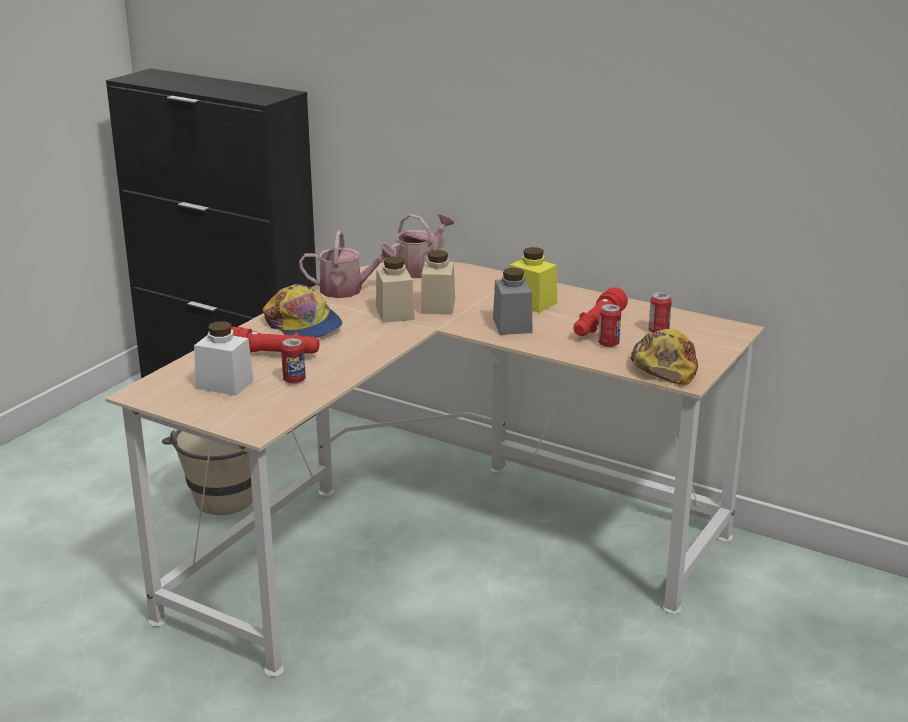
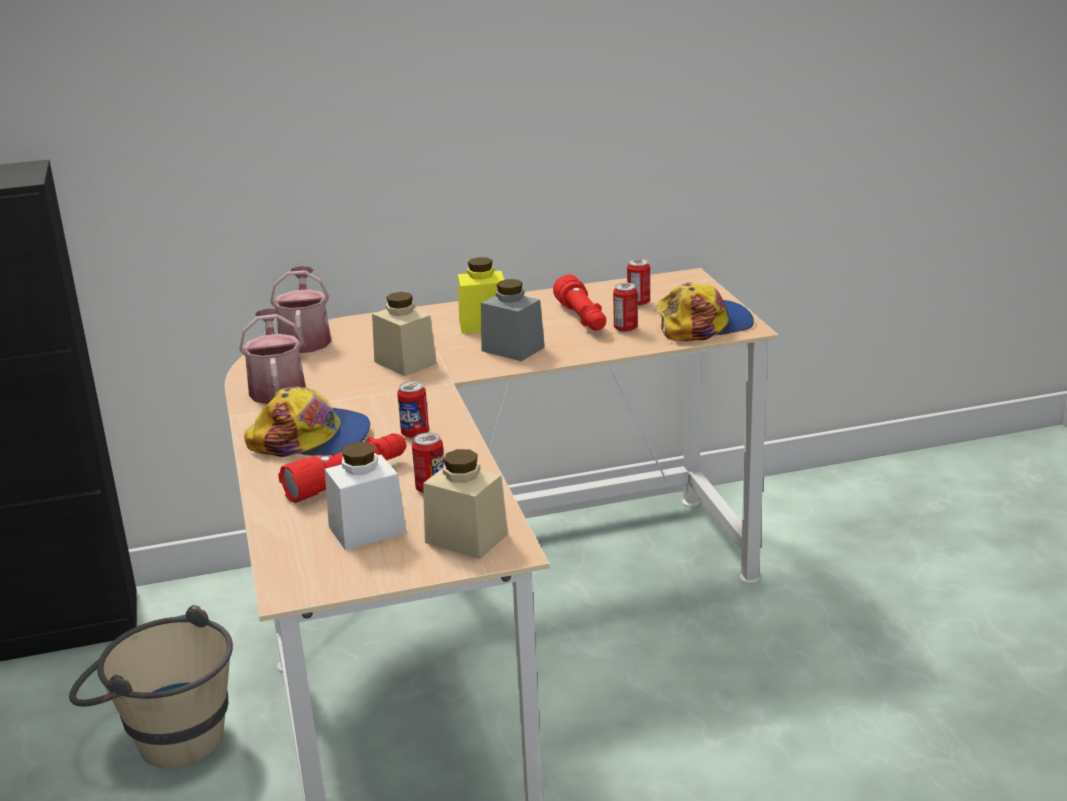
camera: 45 degrees left, 0 degrees up
watering can [299,231,396,298] -> watering can turned 60 degrees counterclockwise [239,308,306,404]
beige jar [376,256,415,323] -> beige jar moved to [423,449,508,559]
cap [631,329,698,385] -> cap turned 105 degrees clockwise [656,282,754,341]
none -> can [397,381,429,439]

